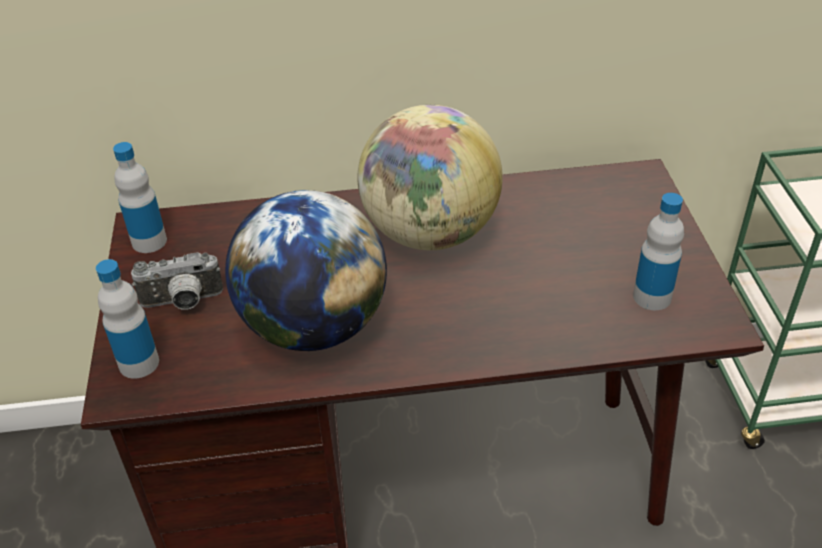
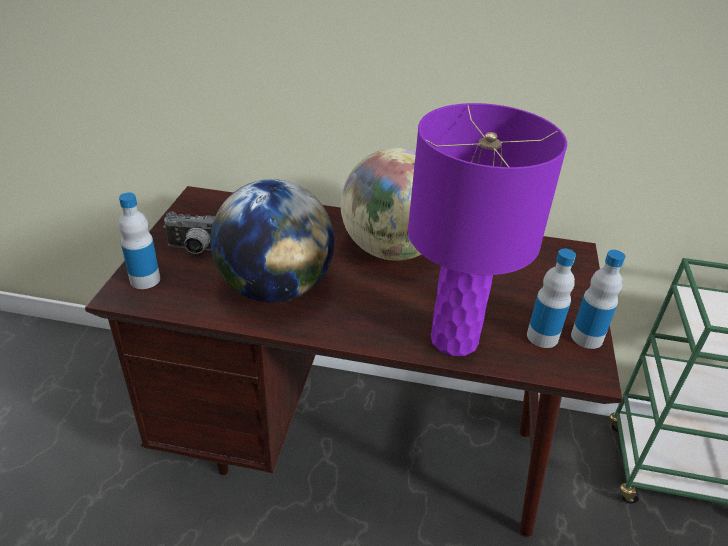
camera: 15 degrees right, 5 degrees down
bottle [113,142,167,253] -> bottle moved to [571,250,625,349]
none -> purple table lamp [408,103,567,356]

